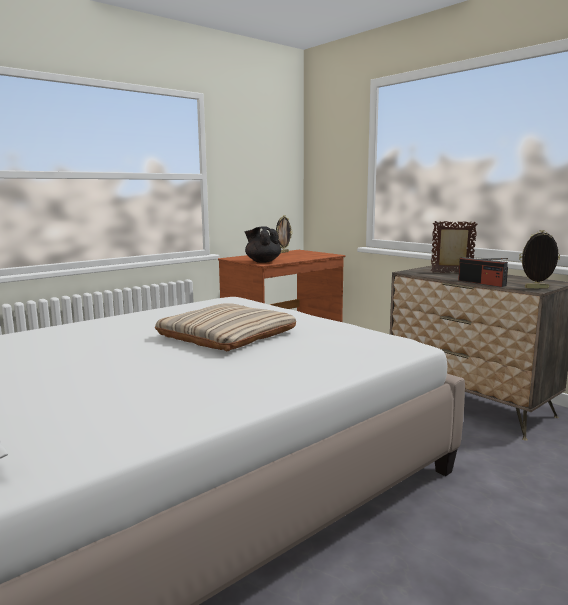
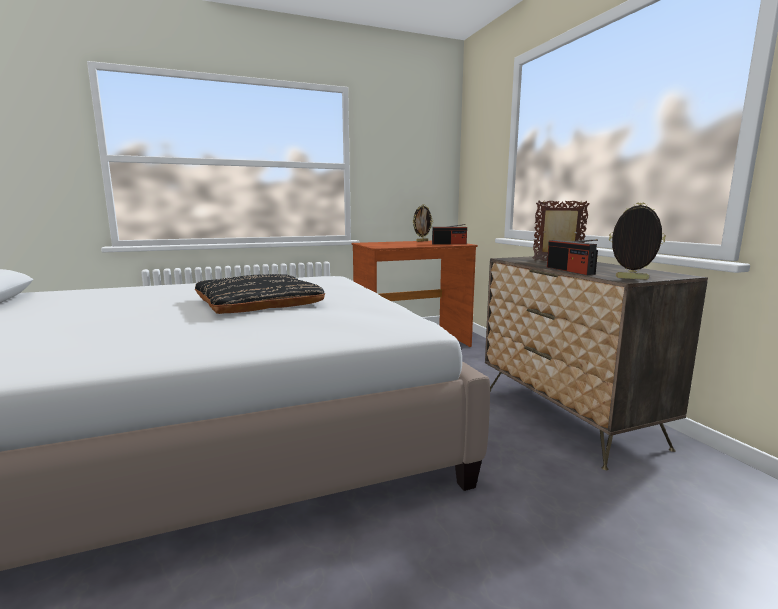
camera: 20 degrees right, 0 degrees up
beige pillow [155,303,297,351] -> black pillow [195,274,325,314]
black teapot [245,226,281,263] -> none
none -> radio [432,224,467,244]

